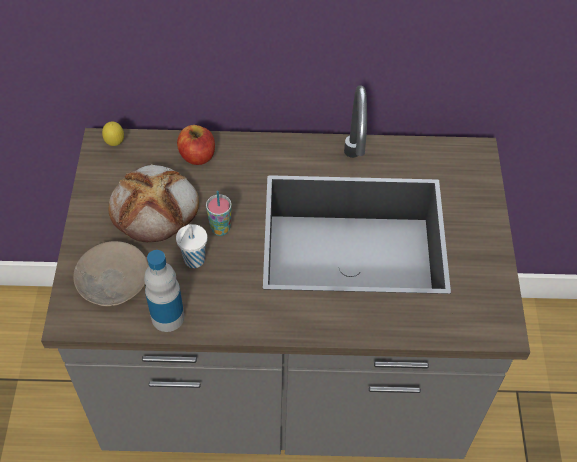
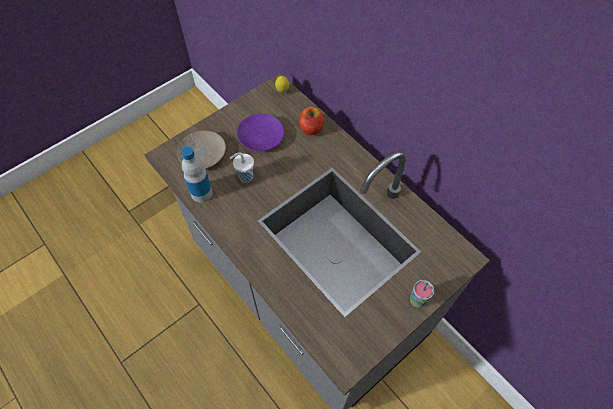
camera: 50 degrees right, 5 degrees up
bread [109,165,199,242] -> purple plate [237,114,284,151]
cup [206,191,232,236] -> cup moved to [410,280,434,308]

